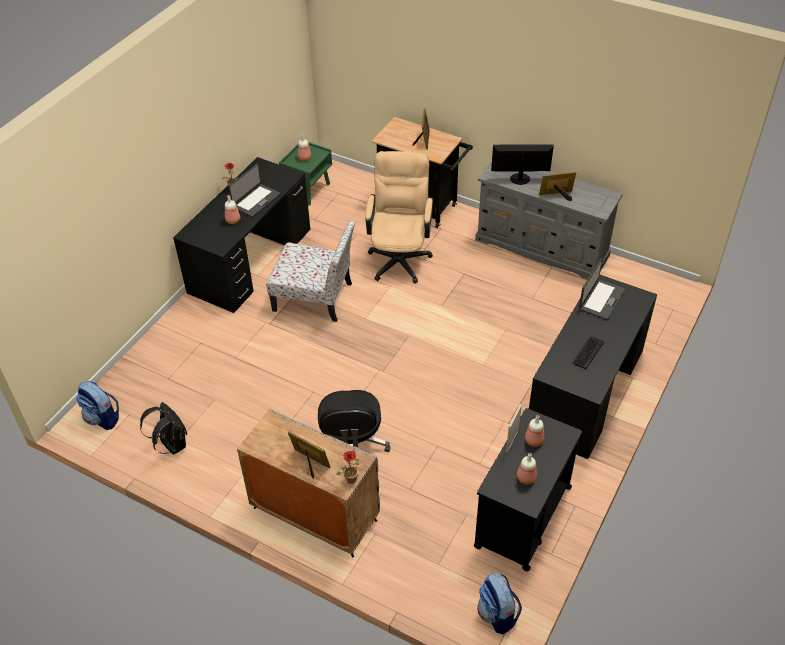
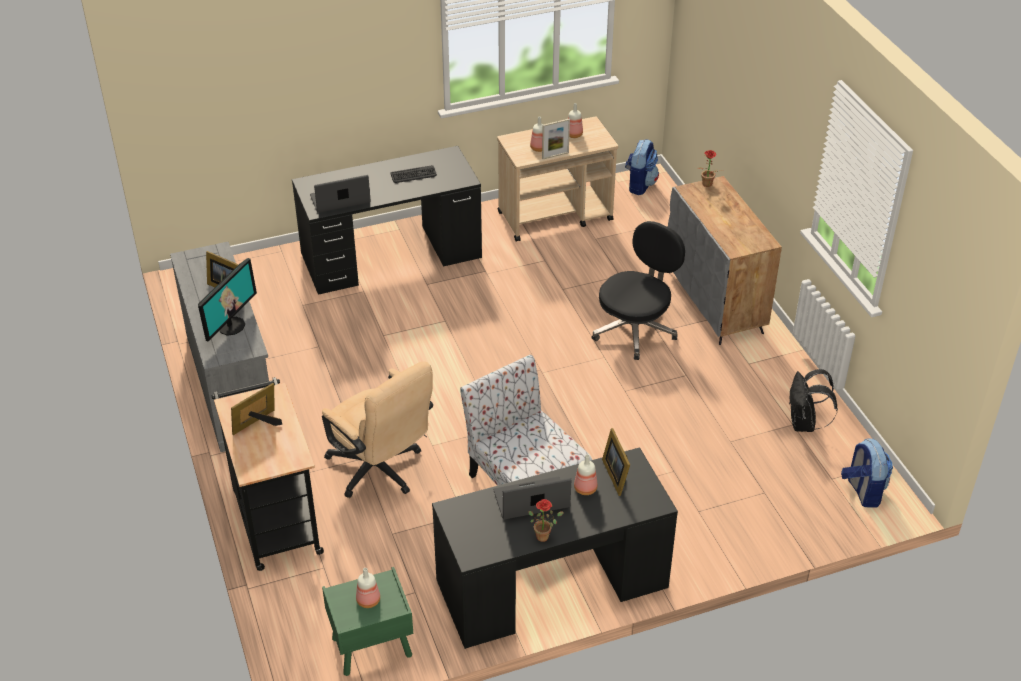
camera: 140 degrees left, 5 degrees down
picture frame [288,431,331,479] -> picture frame moved to [602,428,630,496]
beige office chair [365,151,433,283] -> beige office chair turned 90 degrees counterclockwise [322,361,433,498]
black cart [474,408,582,571] -> beige cart [497,116,618,242]
monitor [491,145,554,185] -> monitor turned 105 degrees counterclockwise [198,258,257,342]

